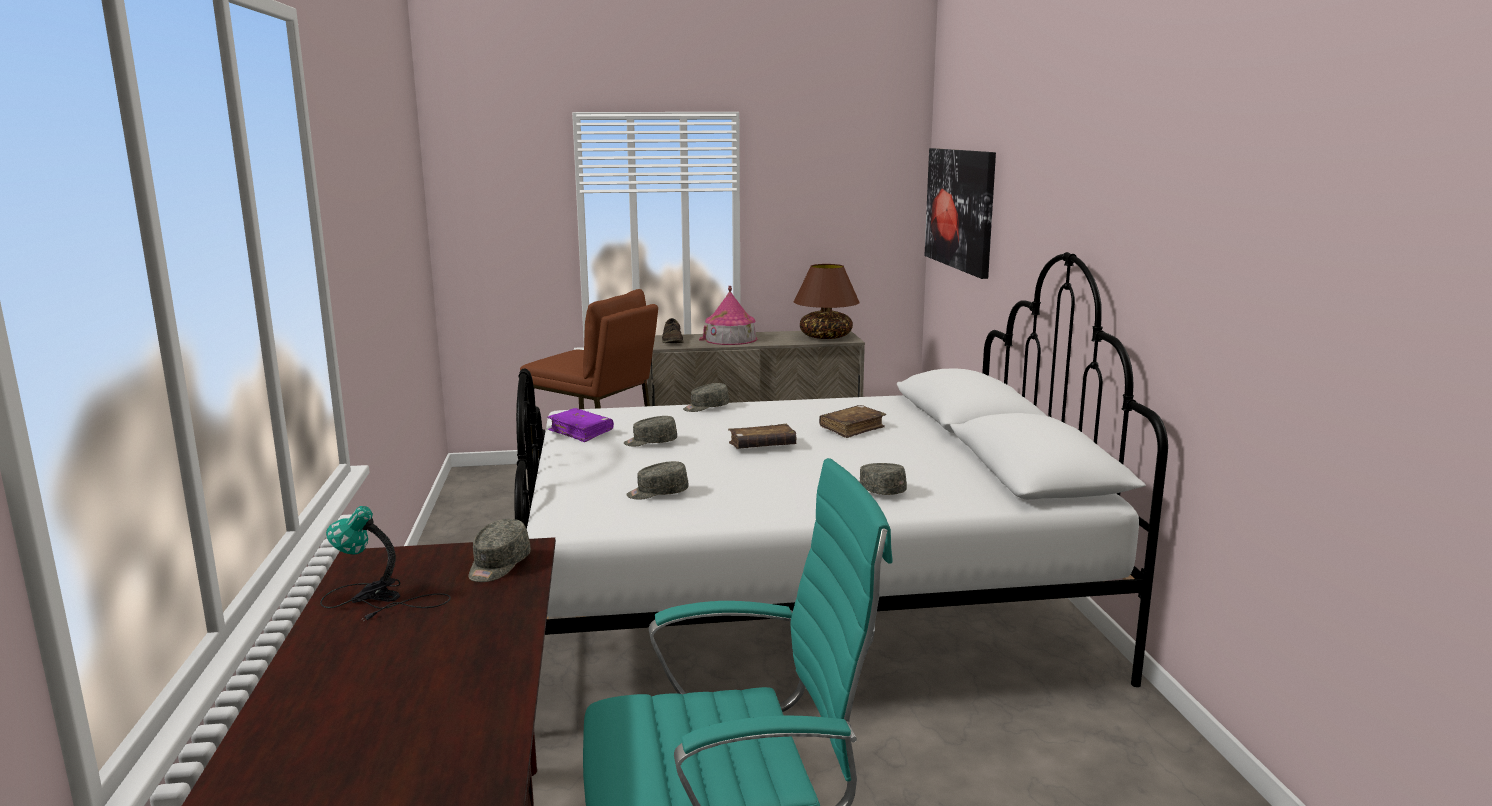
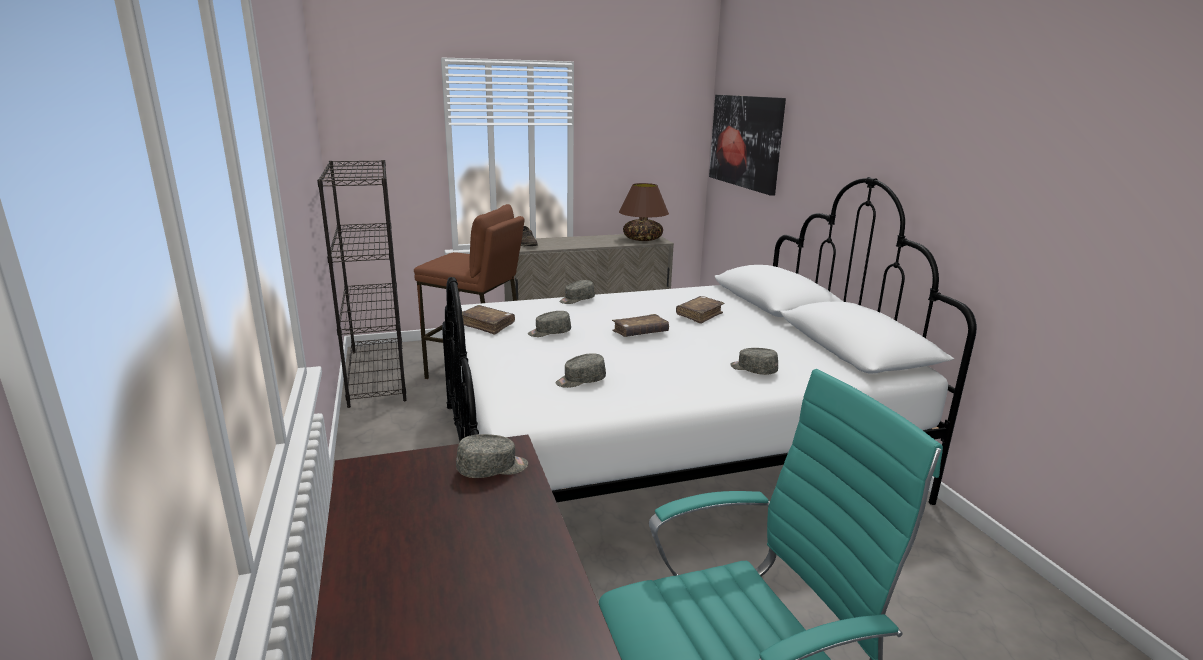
camera: 10 degrees left, 5 degrees up
table lamp [320,506,451,621] -> none
grey cap [468,519,531,582] -> grey cap turned 120 degrees counterclockwise [456,434,528,478]
purple book [547,408,614,442] -> brown book [462,305,515,335]
toy house [699,286,758,345] -> none
none -> black bookcase [317,160,407,408]

